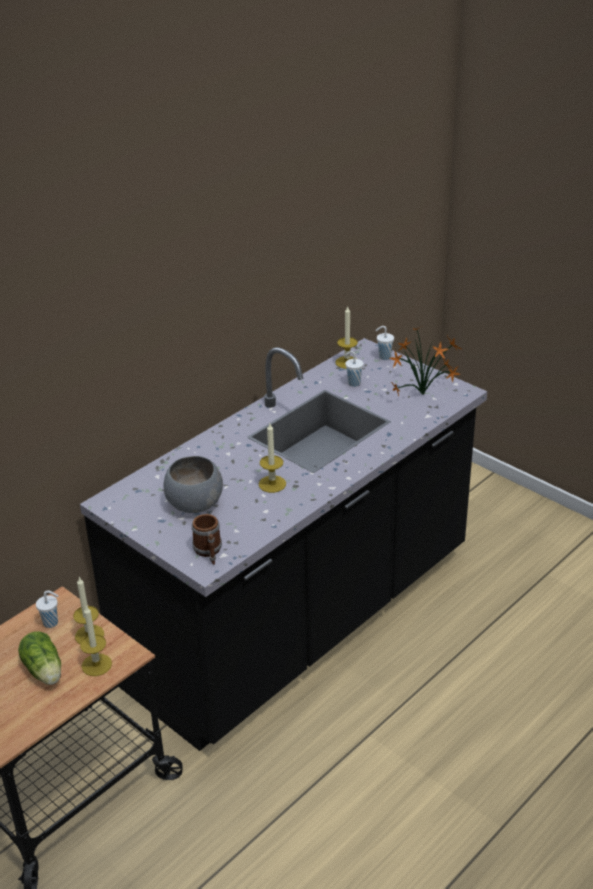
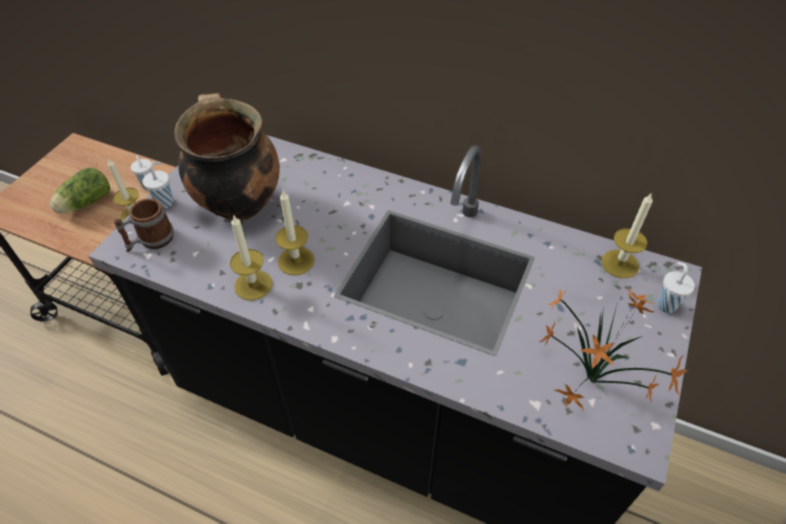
camera: 70 degrees right, 15 degrees up
candle [80,605,112,676] -> candle moved to [230,214,272,300]
grey bowl [164,456,223,513] -> cooking pot [174,93,280,221]
white cup [345,351,364,387] -> white cup moved to [142,161,174,209]

